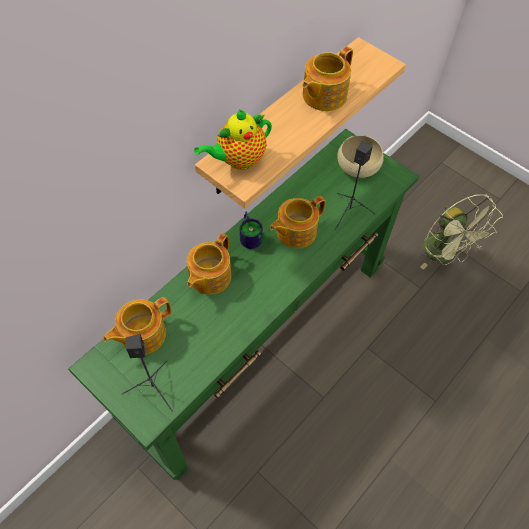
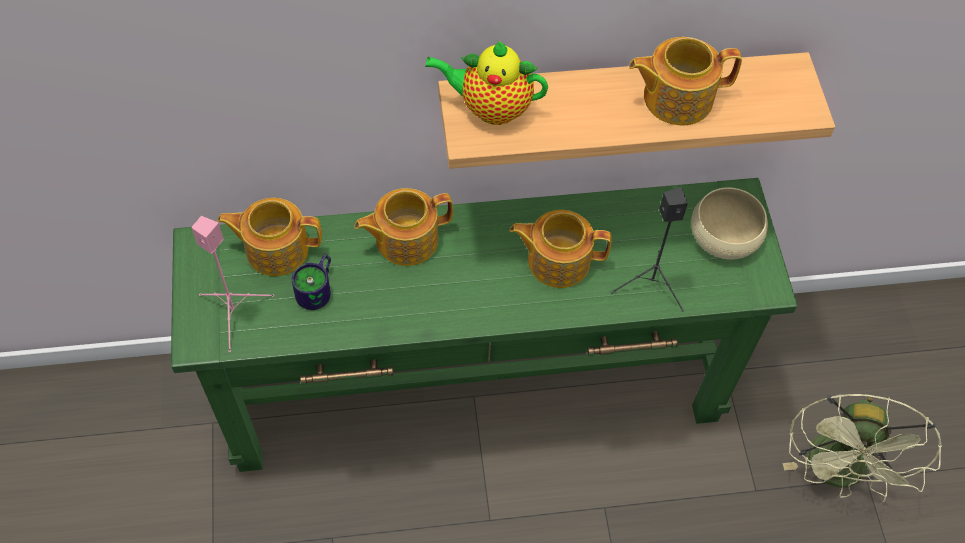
camera: 40 degrees right, 0 degrees up
black speaker [122,334,173,412] -> pink speaker [191,216,274,352]
mug [240,211,263,249] -> mug moved to [292,253,331,310]

